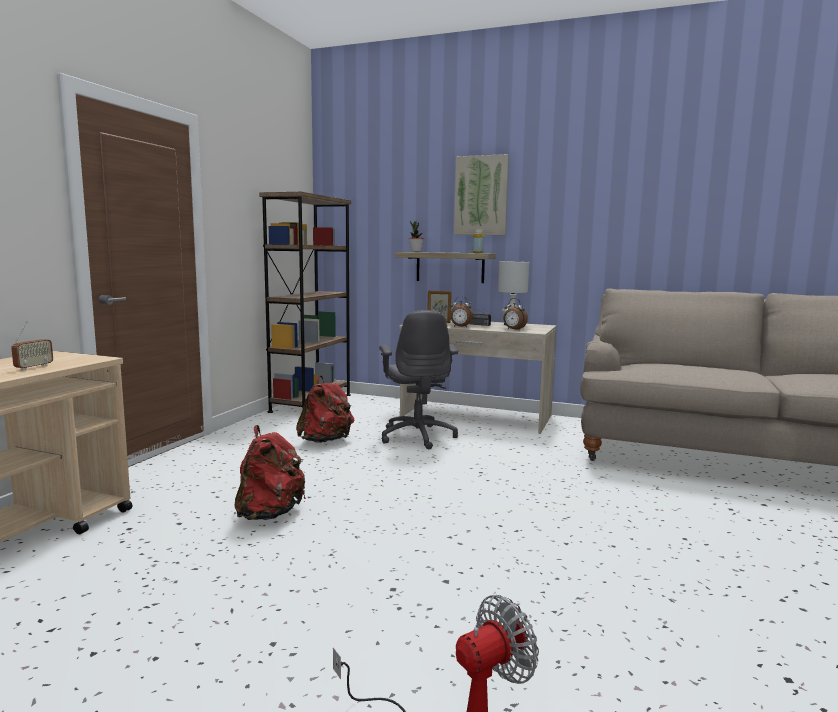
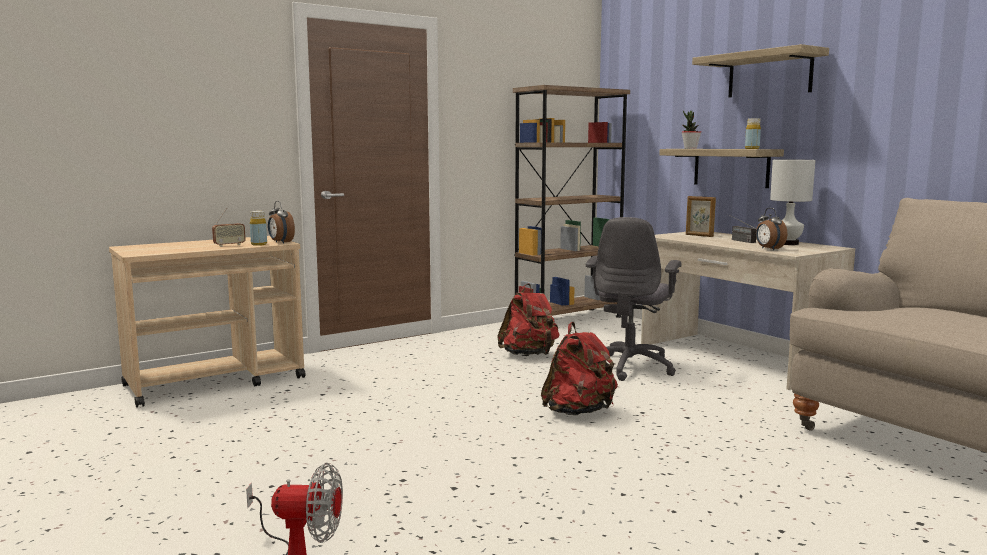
camera: 35 degrees right, 0 degrees up
red backpack [234,425,306,520] -> red backpack moved to [541,322,618,415]
alarm clock [450,296,473,327] -> alarm clock moved to [268,201,295,244]
picture [454,154,509,235] -> shelf [692,44,829,97]
none -> yellow bottle [250,211,267,246]

